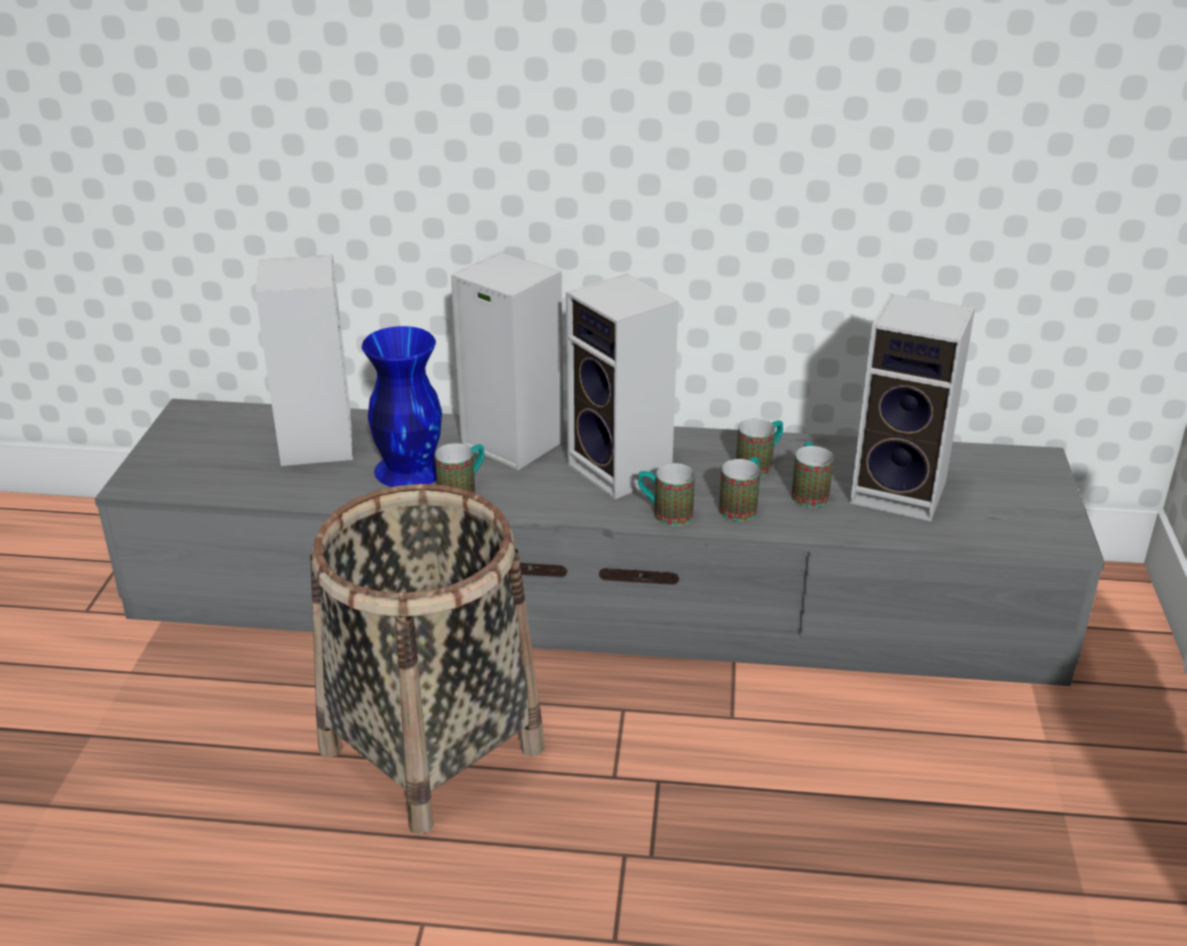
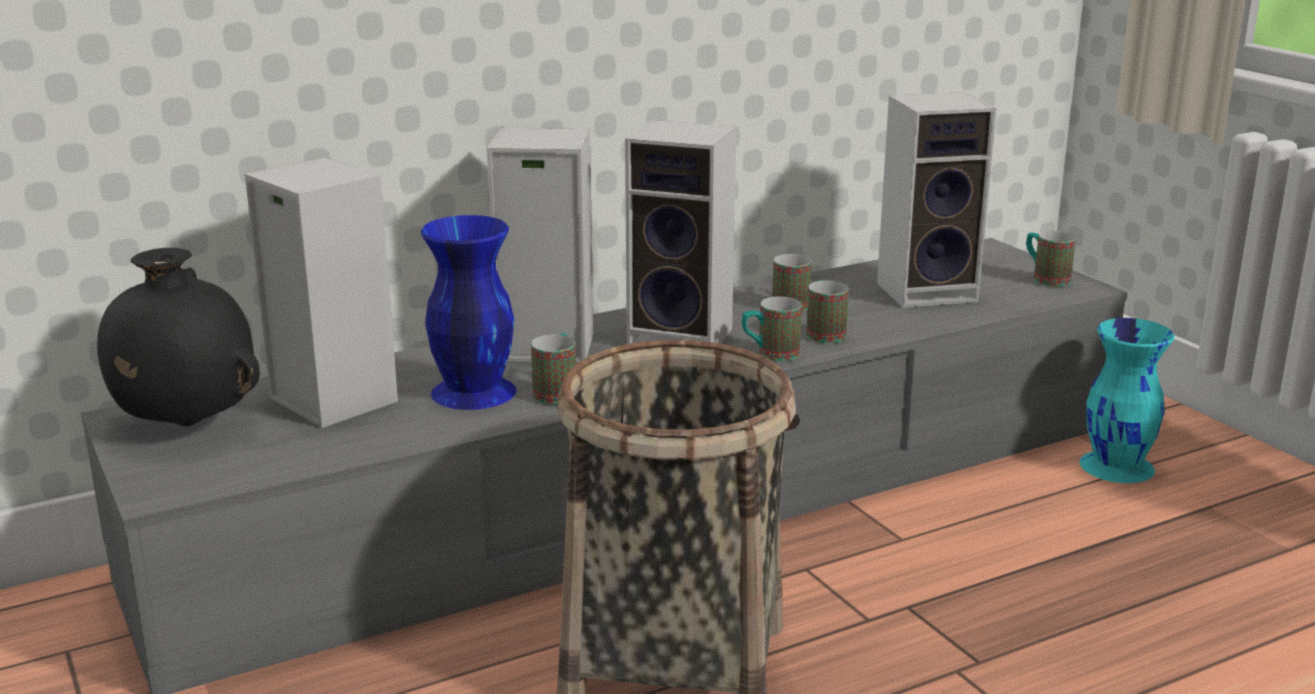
camera: 35 degrees left, 10 degrees down
mug [791,442,834,507] -> mug moved to [1026,231,1076,287]
none -> black vase [97,248,260,426]
none -> turquoise vase [1080,318,1175,483]

